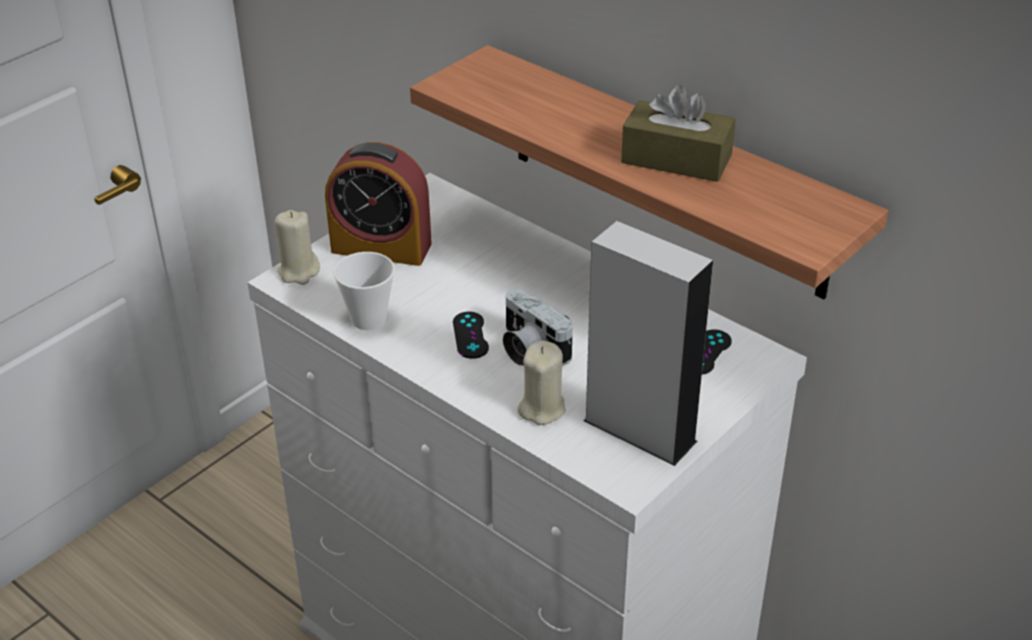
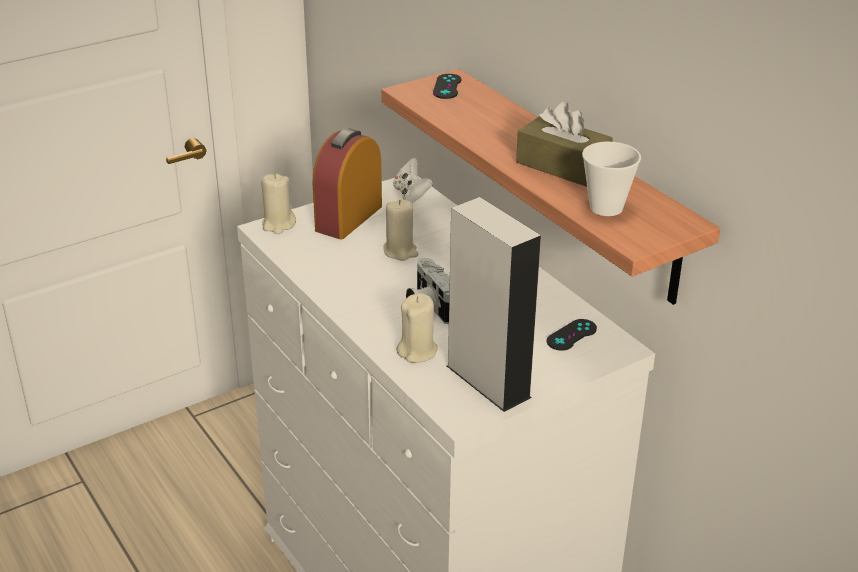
camera: 15 degrees right, 5 degrees down
alarm clock [325,142,432,266] -> alarm clock turned 90 degrees clockwise [313,129,382,239]
cup [333,252,395,330] -> cup moved to [582,142,641,216]
black game controller [453,312,489,359] -> black game controller moved to [433,74,461,99]
none -> beige candle [384,199,419,261]
none -> white game controller [393,158,433,203]

